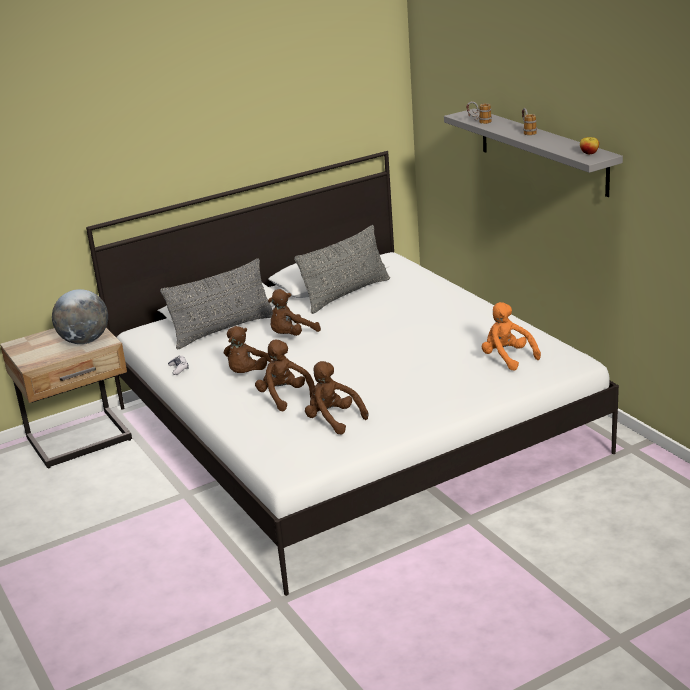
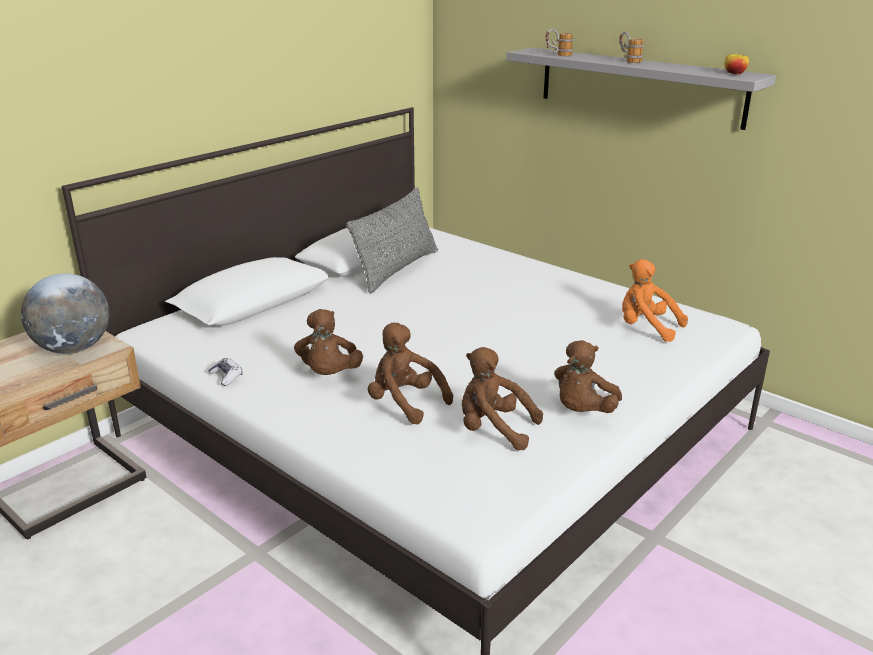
camera: 20 degrees left, 0 degrees up
grey pillow [160,258,273,349] -> none
brown plush toy [268,289,321,336] -> brown plush toy moved to [554,340,622,413]

